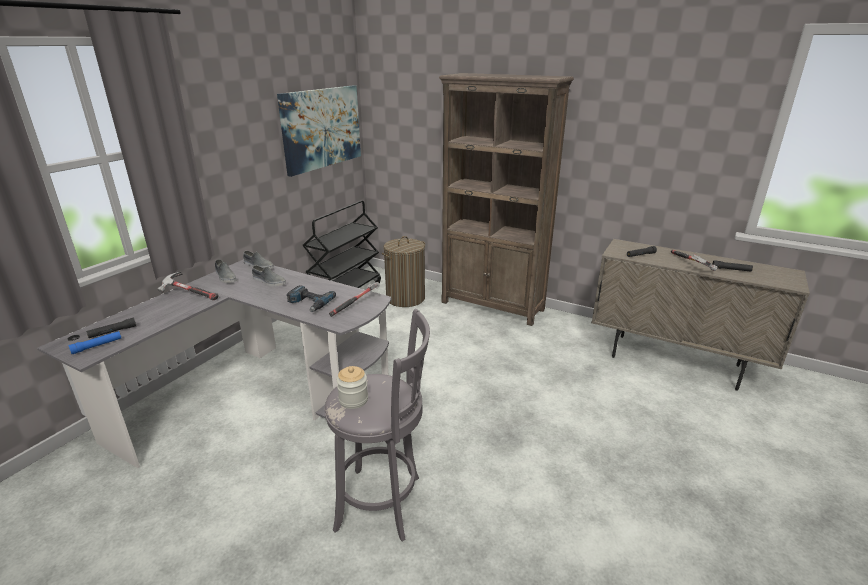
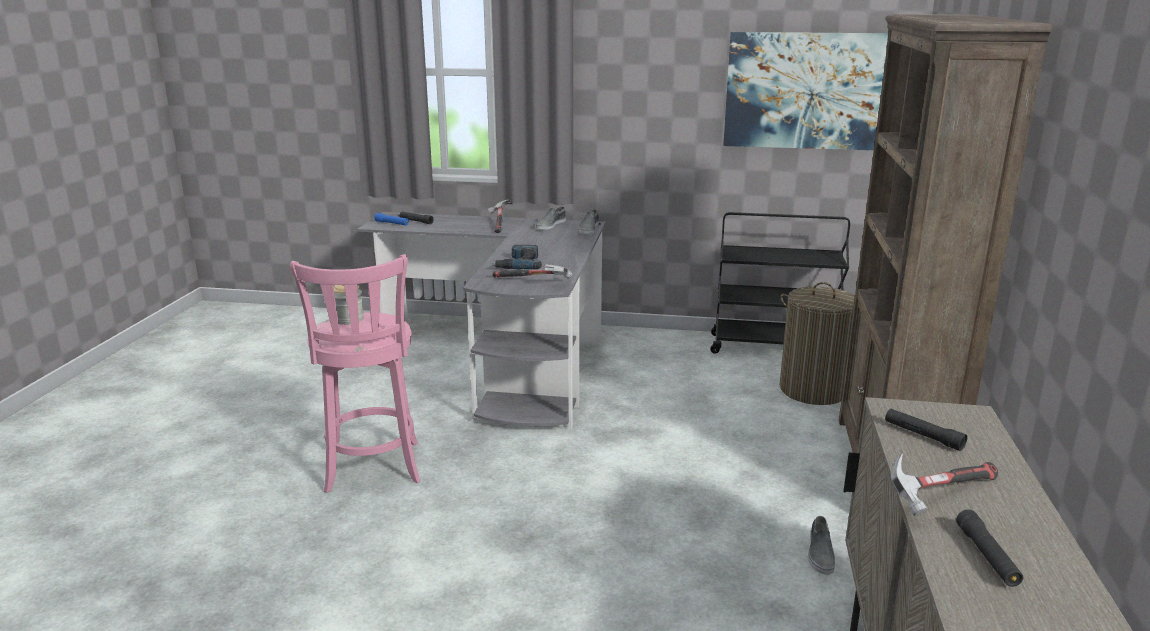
camera: 70 degrees right, 5 degrees down
grey shoe [252,265,286,287] -> grey shoe moved to [808,516,835,575]
grey stool [324,309,430,541] -> pink stool [290,254,420,493]

